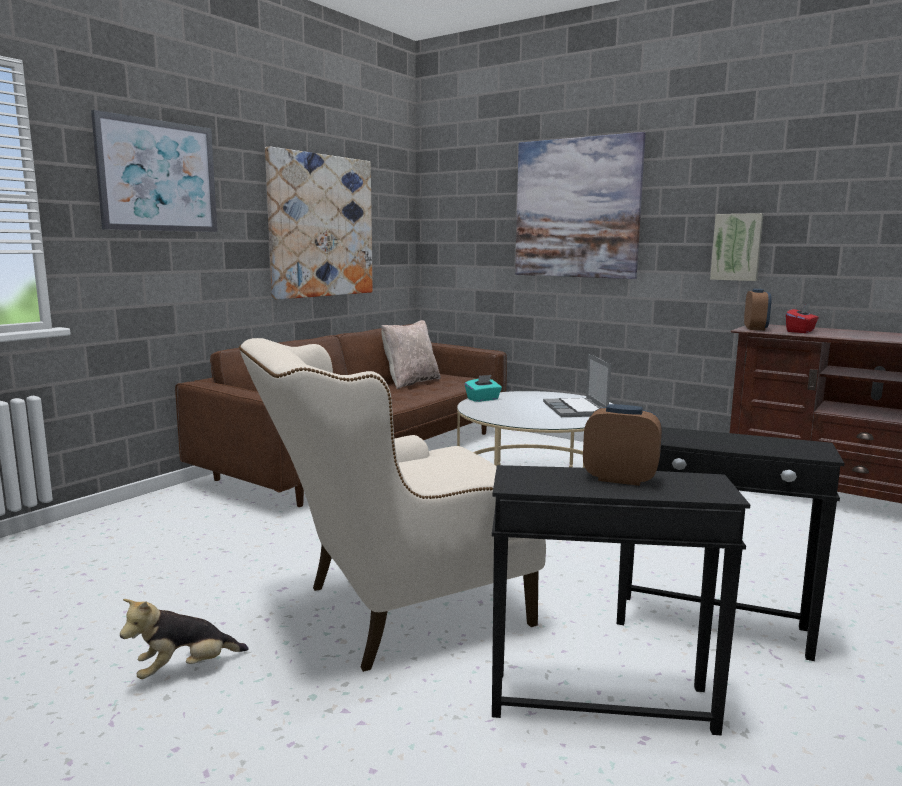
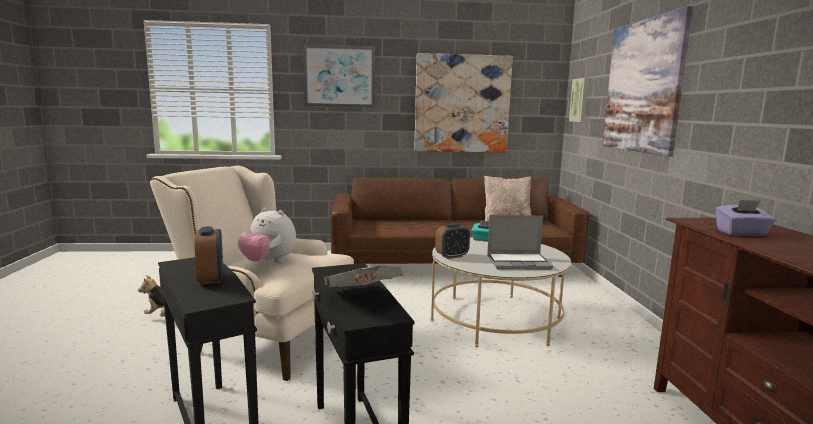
camera: 50 degrees right, 0 degrees up
laptop [543,354,611,417] -> laptop turned 135 degrees counterclockwise [487,215,553,270]
picture [710,213,764,281] -> picture moved to [569,78,589,122]
alarm clock [744,289,772,330] -> alarm clock moved to [435,223,470,259]
red tissue box [786,304,819,333] -> purple tissue box [715,200,776,236]
none -> plush toy [238,208,296,262]
none -> newspaper [324,266,403,287]

